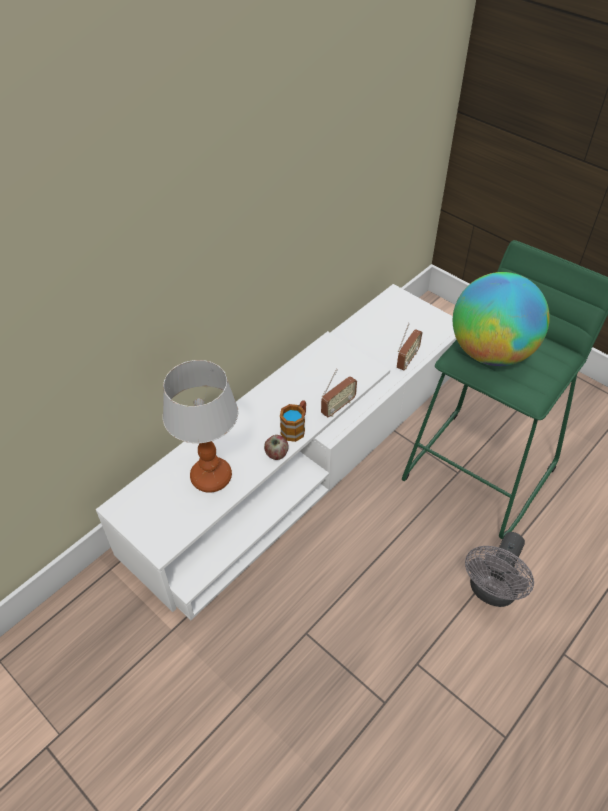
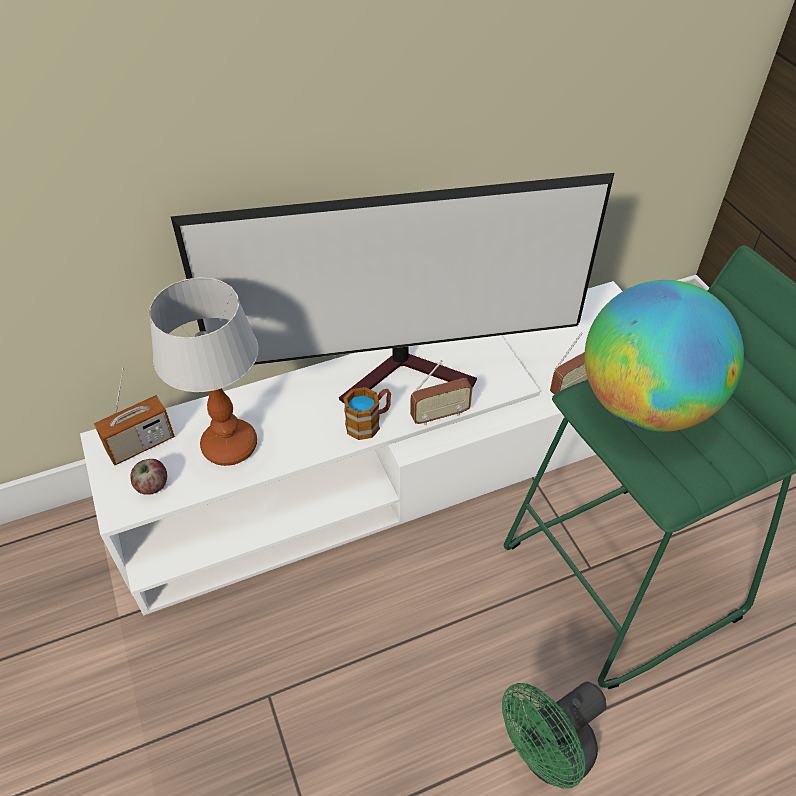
camera: 25 degrees right, 0 degrees up
apple [264,435,289,460] -> apple moved to [130,459,167,495]
grey fan [465,532,534,607] -> green fan [502,682,607,789]
none -> radio [94,367,175,466]
none -> television [171,173,614,404]

